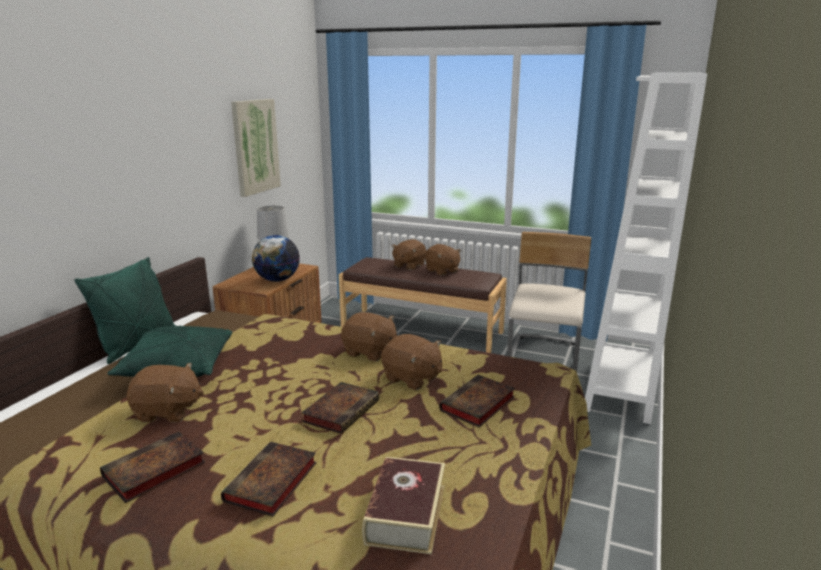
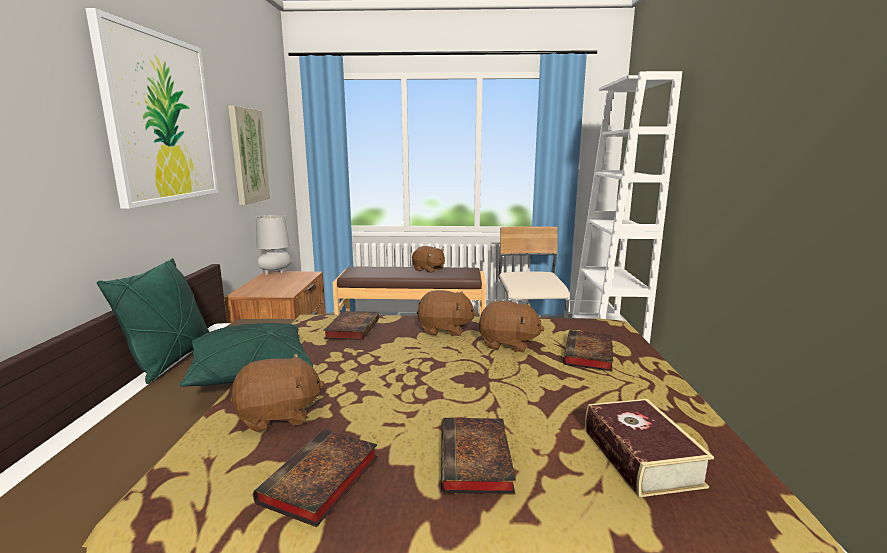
camera: 20 degrees left, 5 degrees down
globe [252,235,300,282] -> none
book [301,382,380,434] -> book moved to [323,311,379,340]
brown plush toy [391,239,426,270] -> none
none -> picture [85,8,218,209]

